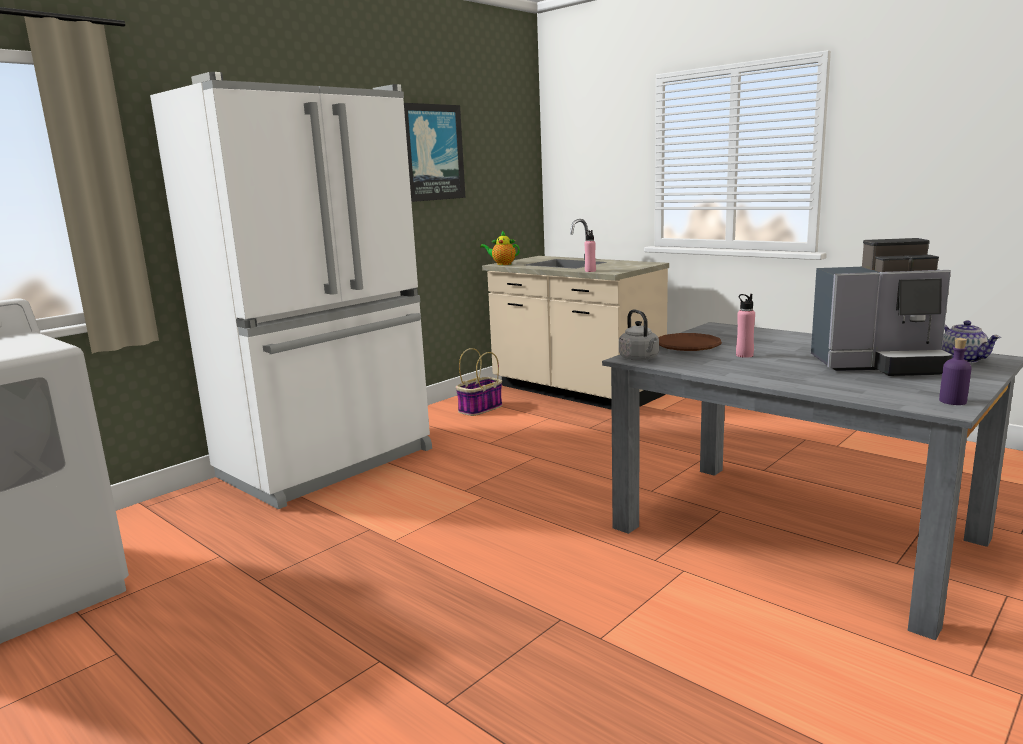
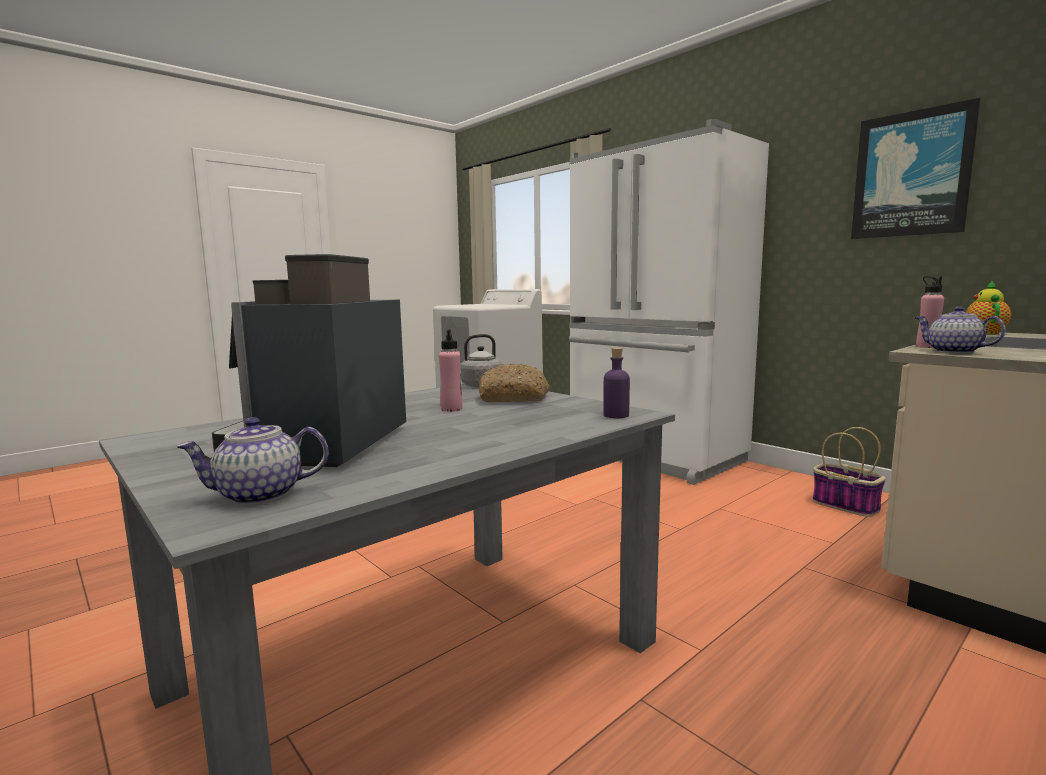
camera: 95 degrees right, 5 degrees down
brown plate [658,333,722,351] -> bread [479,363,550,402]
purple bottle [939,338,972,405] -> purple bottle moved to [603,348,630,418]
none -> teapot [915,307,1006,354]

